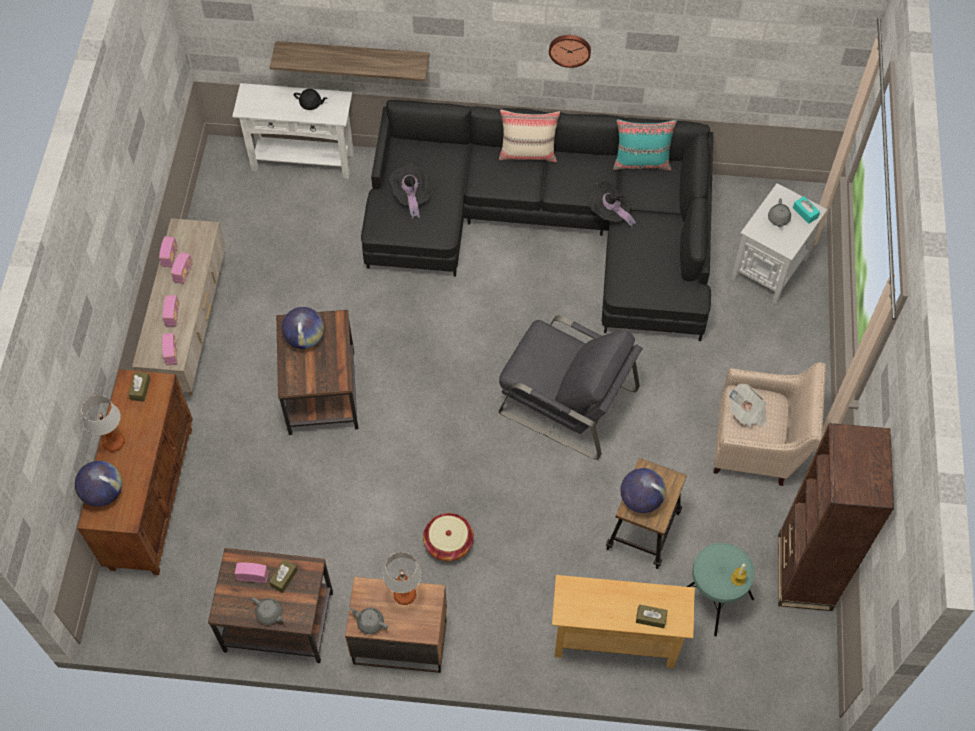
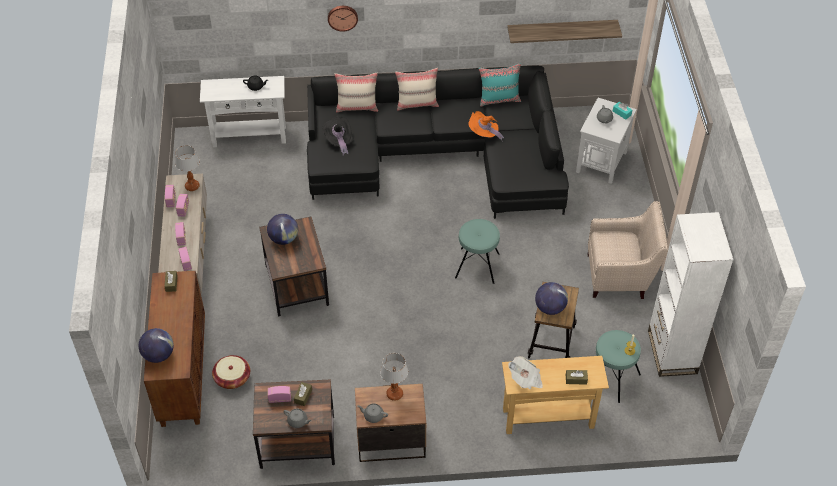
camera: 10 degrees left, 10 degrees down
table lamp [81,395,125,452] -> table lamp moved to [175,145,200,191]
shelf [270,41,430,81] -> shelf moved to [507,20,622,43]
basket [423,513,474,561] -> basket moved to [212,355,250,389]
grey armchair [499,316,643,460] -> turquoise stool [455,219,500,284]
wall clock [549,35,591,68] -> wall clock moved to [328,6,358,32]
black hat [588,181,636,226] -> orange hat [468,111,504,140]
newspaper [728,384,767,427] -> newspaper moved to [508,356,543,389]
brown bookcase [778,423,894,611] -> white bookcase [648,212,734,377]
none -> beige pillow [334,73,378,112]

